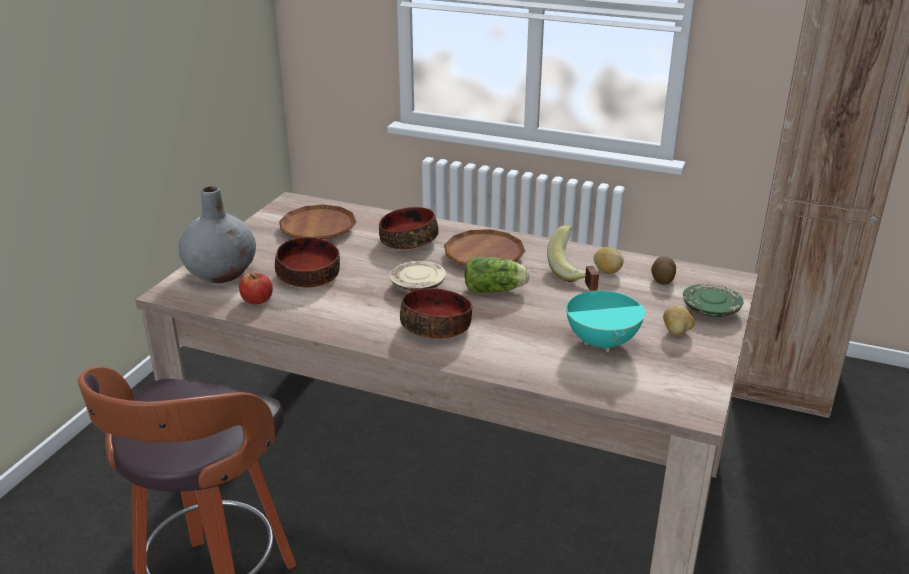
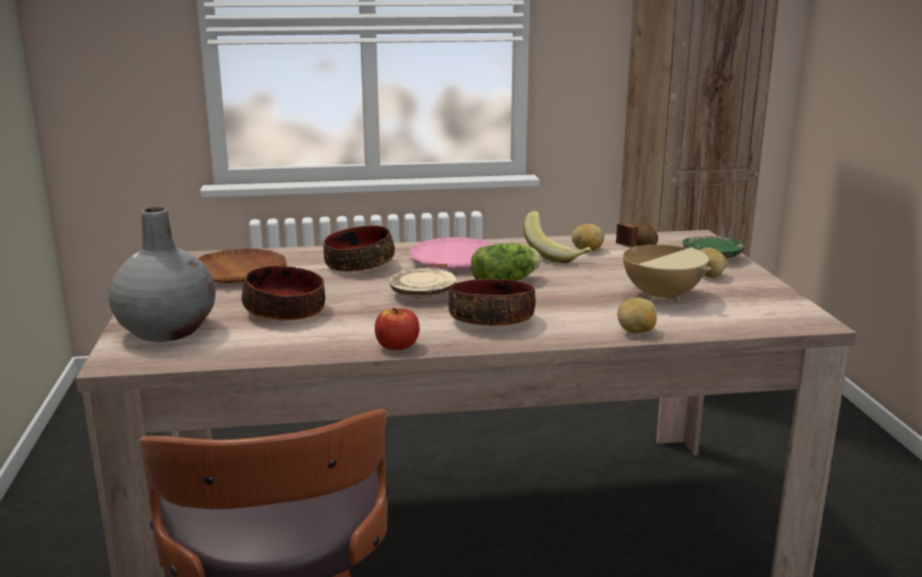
camera: 30 degrees left, 10 degrees down
apple [239,273,273,304] -> apple moved to [375,308,420,350]
brown plate [444,229,525,266] -> pink plate [409,237,495,269]
turquoise cooking pot [566,266,645,352] -> beige cooking pot [616,223,711,302]
none -> potato [618,297,657,333]

